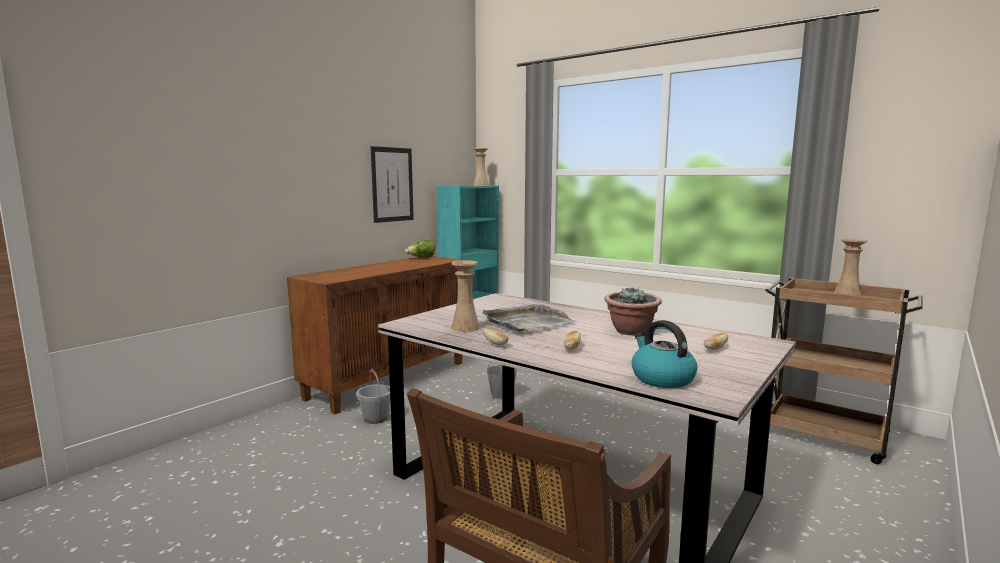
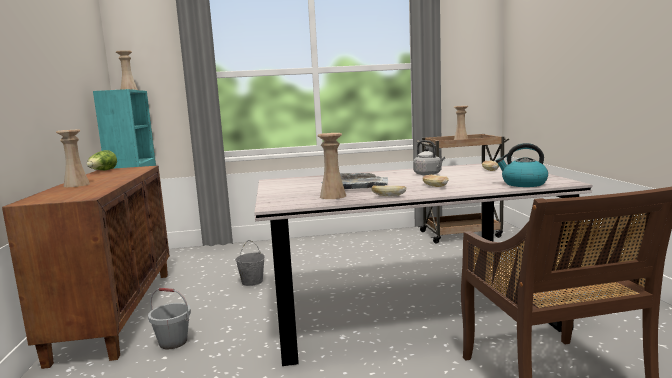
camera: 45 degrees left, 0 degrees up
picture [371,146,414,223] -> none
potted plant [604,287,662,335] -> grey kettle [413,140,445,176]
none -> beige vase [56,129,90,187]

